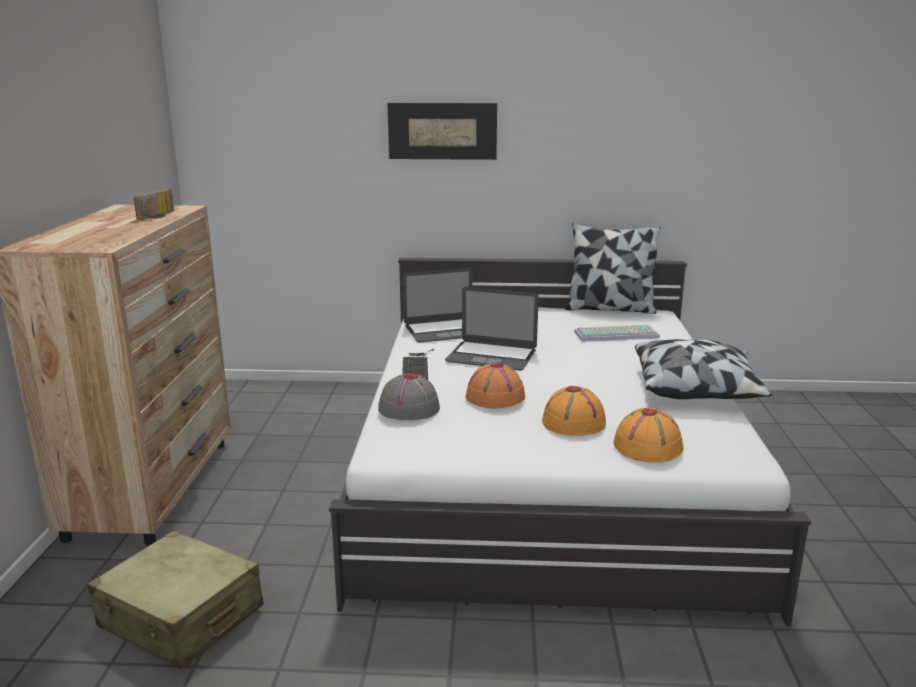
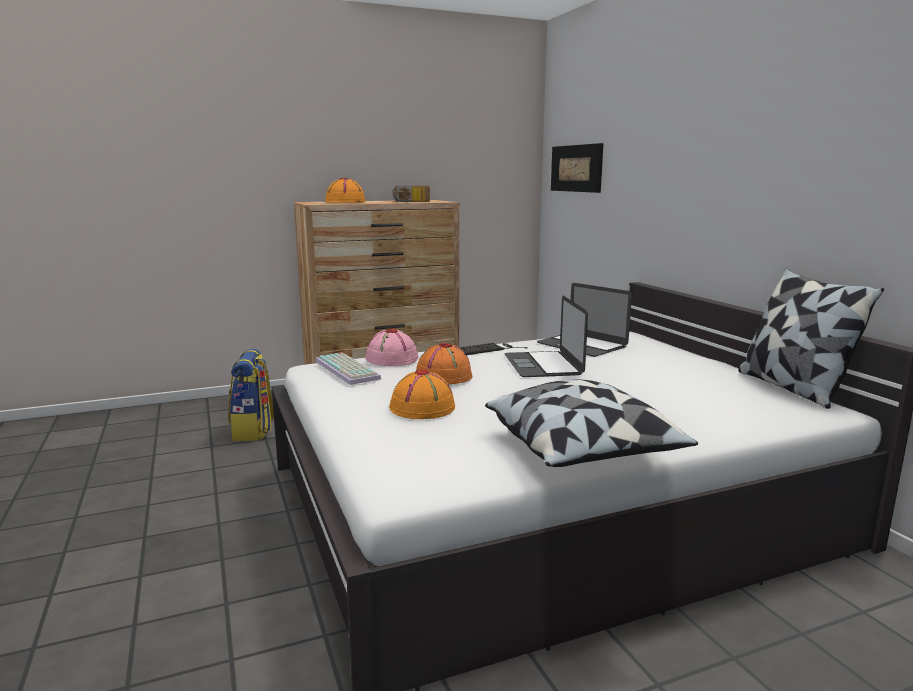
camera: 65 degrees right, 5 degrees down
beige suitcase [87,531,264,669] -> backpack [228,349,274,441]
grey hat [378,373,440,420] -> pink hat [366,329,419,366]
picture [387,103,497,160] -> picture moved to [551,143,603,193]
keyboard [574,325,660,341] -> keyboard moved to [315,352,381,385]
orange hat [613,408,683,463] -> orange hat moved to [325,178,366,203]

